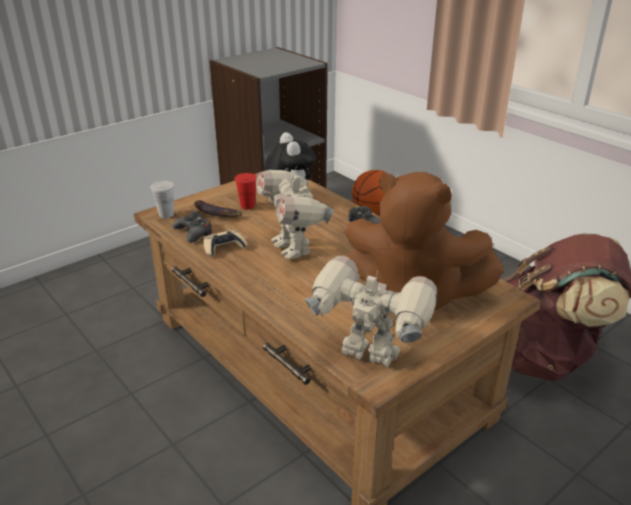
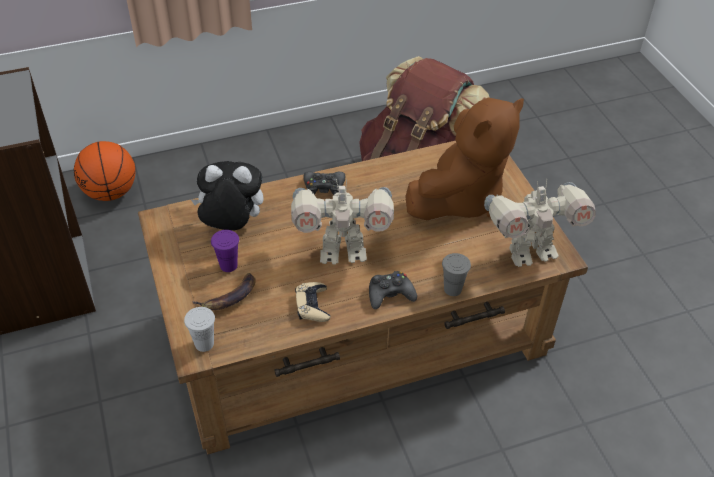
camera: 70 degrees left, 15 degrees up
black game controller [173,210,212,243] -> black game controller moved to [369,271,417,309]
red cup [234,173,257,210] -> purple cup [211,230,239,272]
toy robot [305,256,437,367] -> toy robot turned 150 degrees counterclockwise [484,180,596,267]
none -> grey cup [442,253,471,296]

